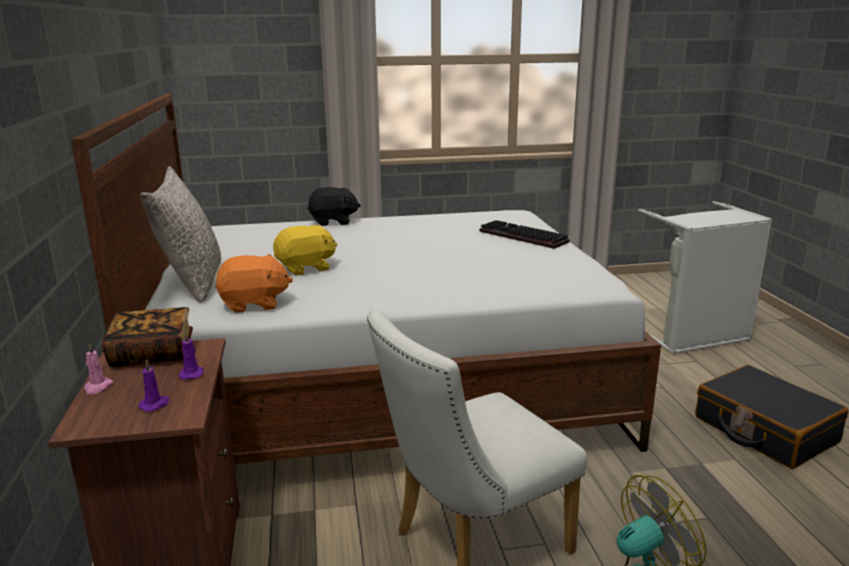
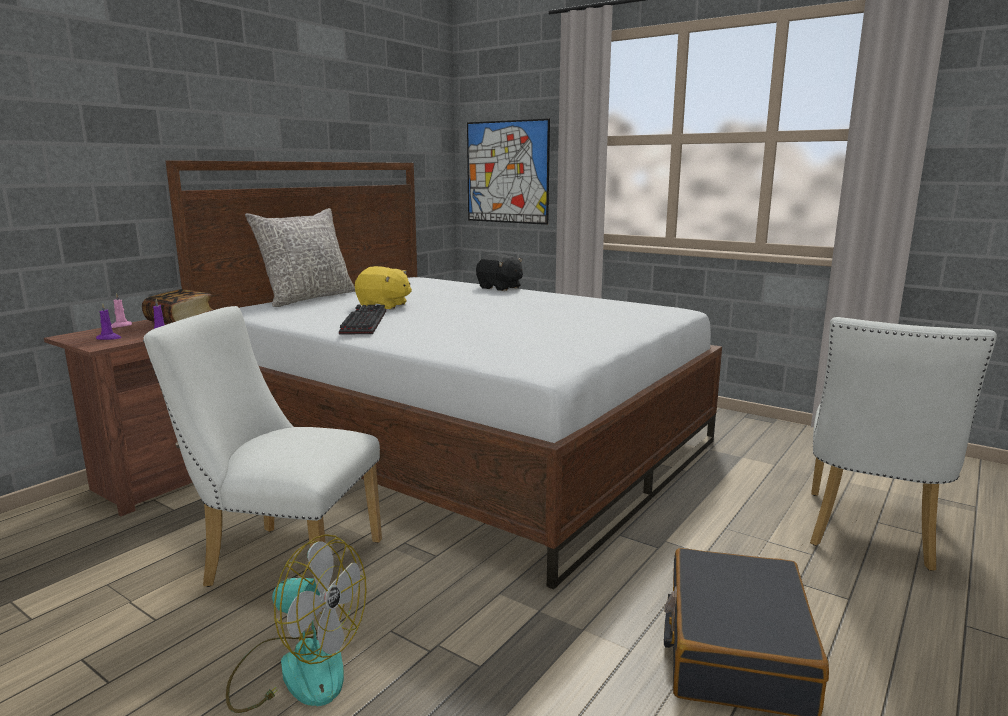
camera: 45 degrees right, 5 degrees down
orange plush toy [215,254,293,313] -> none
keyboard [479,220,570,249] -> keyboard moved to [339,305,386,335]
grey laundry basket [639,201,772,355] -> white chair [810,317,997,571]
none -> picture [467,119,550,225]

